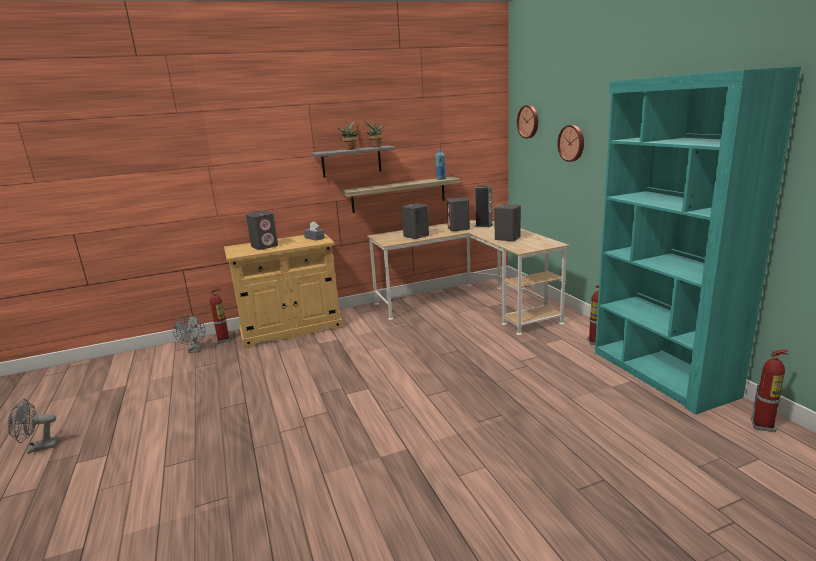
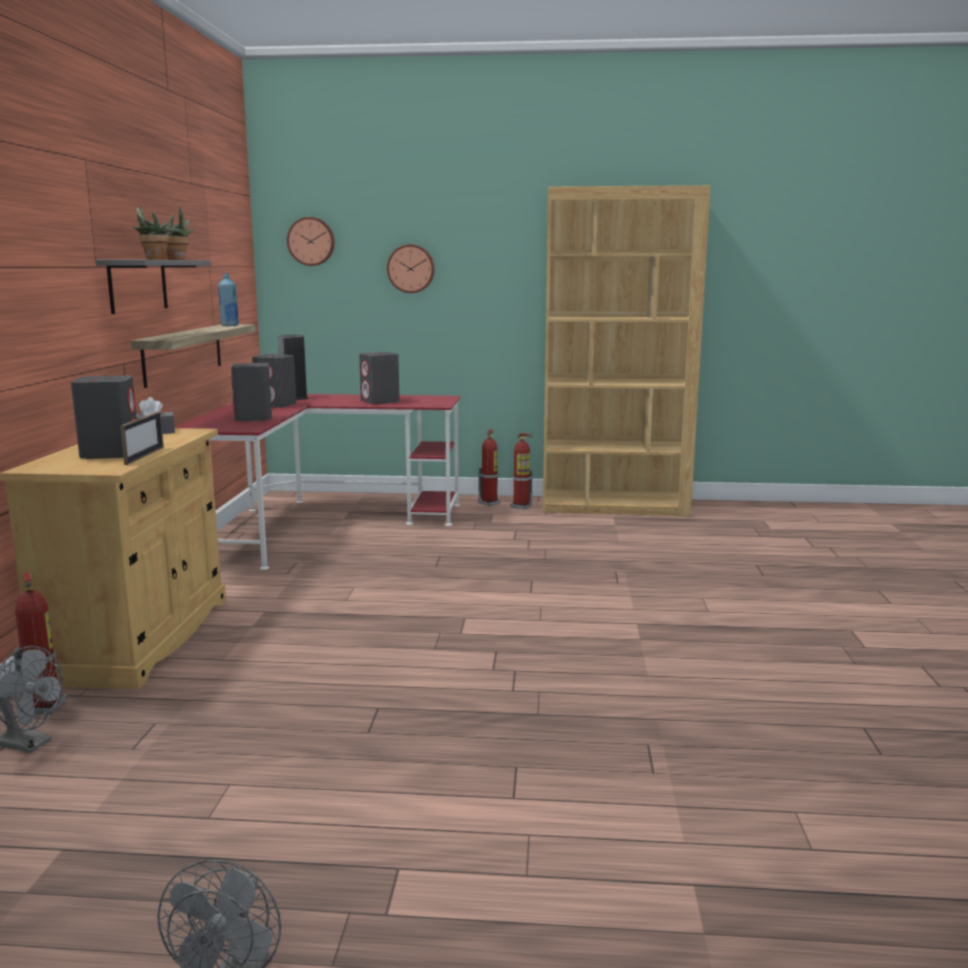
camera: 65 degrees left, 5 degrees down
beige desk [367,220,569,335] -> red desk [175,394,461,570]
turquoise bookcase [595,67,801,414] -> brown bookcase [543,185,710,517]
fire extinguisher [751,349,789,432] -> fire extinguisher moved to [478,429,501,506]
none -> picture frame [120,412,164,465]

